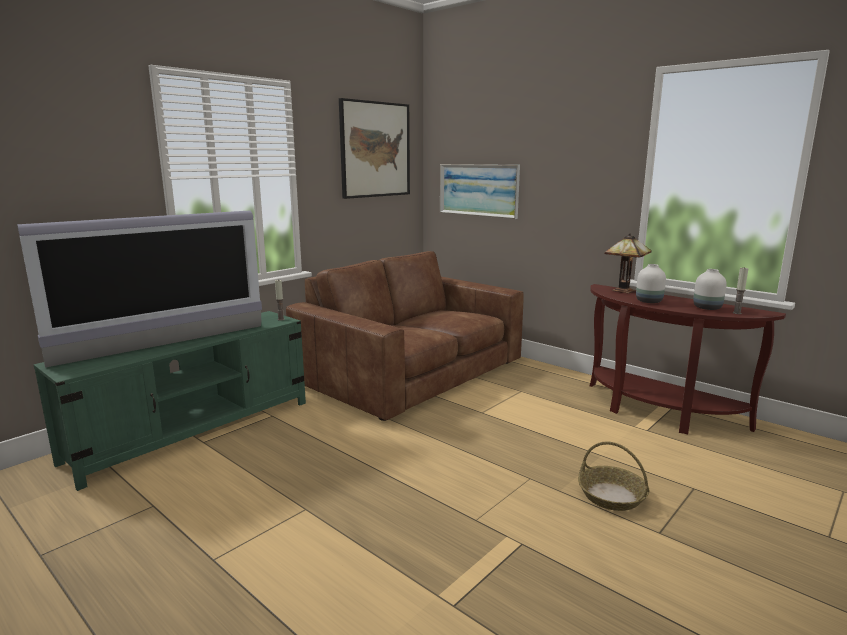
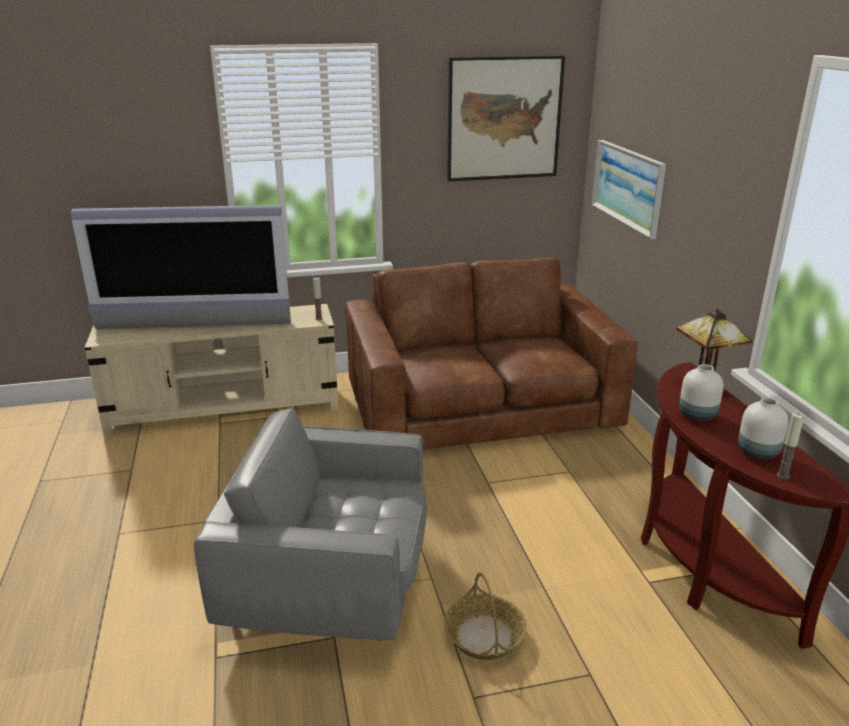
camera: 35 degrees right, 10 degrees up
green tv stand [33,311,306,491] -> beige tv stand [84,304,339,436]
none -> grey armchair [194,408,427,641]

